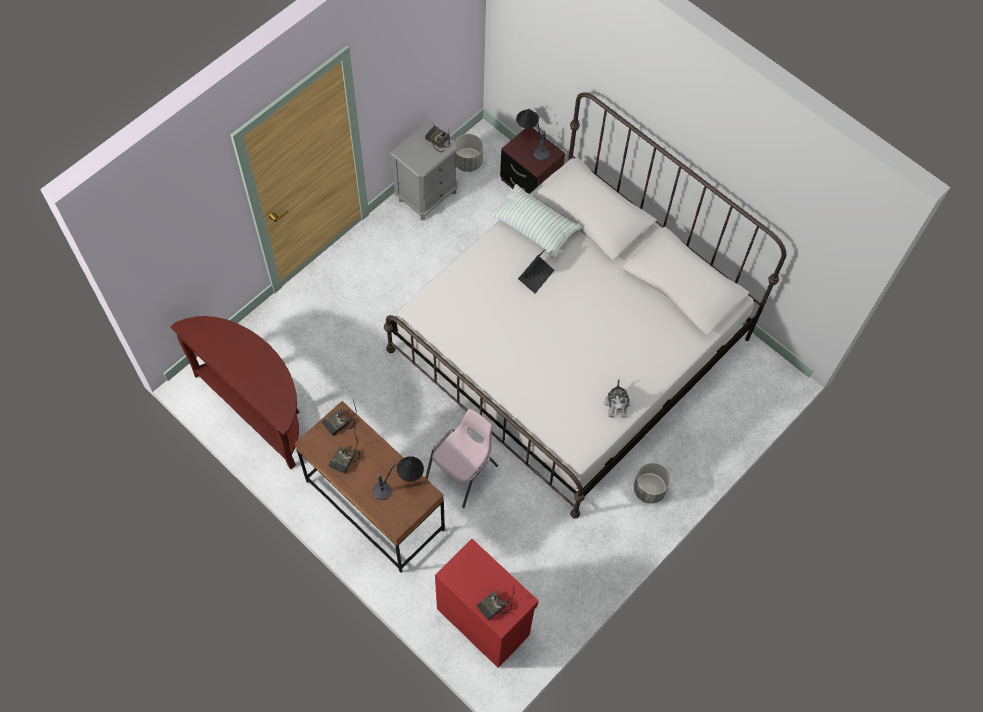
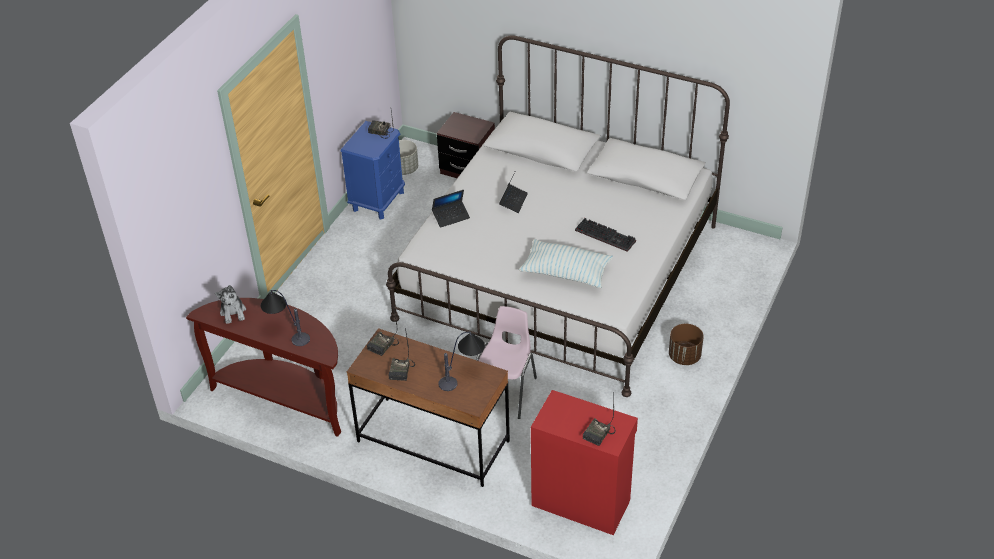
camera: 15 degrees left, 20 degrees down
grey nightstand [390,121,458,220] -> blue nightstand [341,121,405,219]
pillow [489,184,581,258] -> pillow moved to [519,239,613,288]
table lamp [516,109,550,161] -> table lamp moved to [260,290,310,346]
plush toy [605,379,631,418] -> plush toy moved to [215,285,246,324]
grey planter [634,463,671,504] -> brown planter [669,324,704,365]
none -> laptop [432,190,470,228]
none -> keyboard [575,218,636,252]

